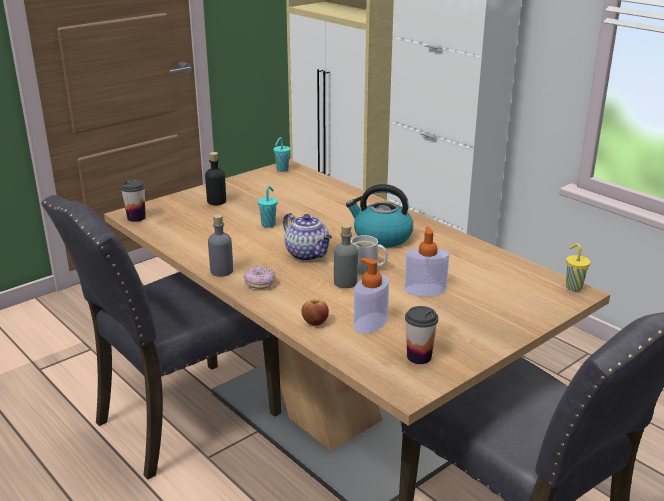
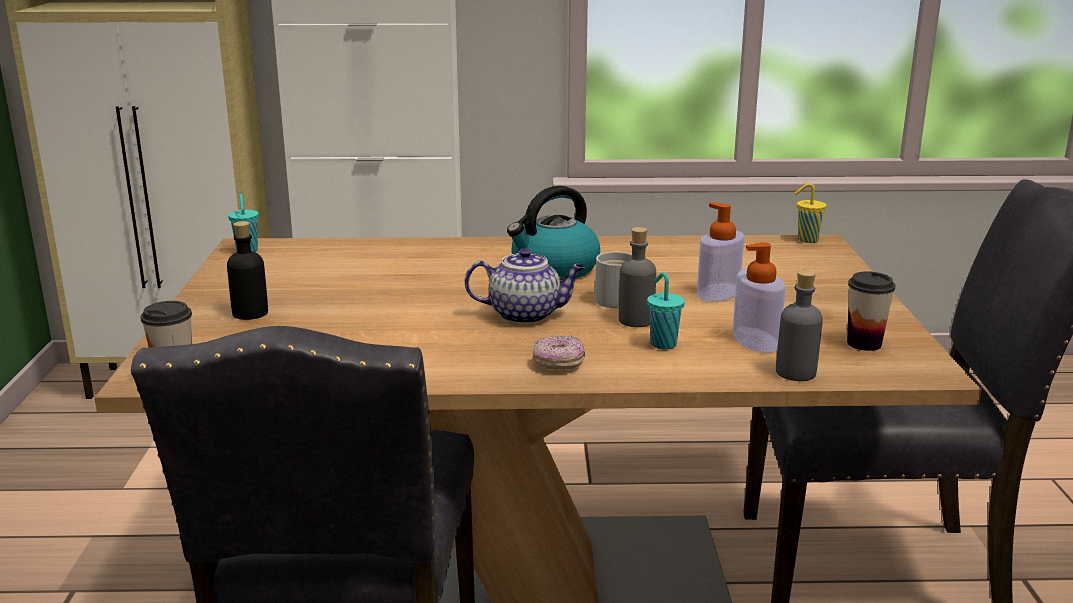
camera: 50 degrees left, 5 degrees down
grey bottle [208,214,233,277] -> grey bottle moved to [776,270,823,381]
turquoise cup [258,186,278,228] -> turquoise cup moved to [647,272,685,349]
apple [301,299,329,326] -> none

